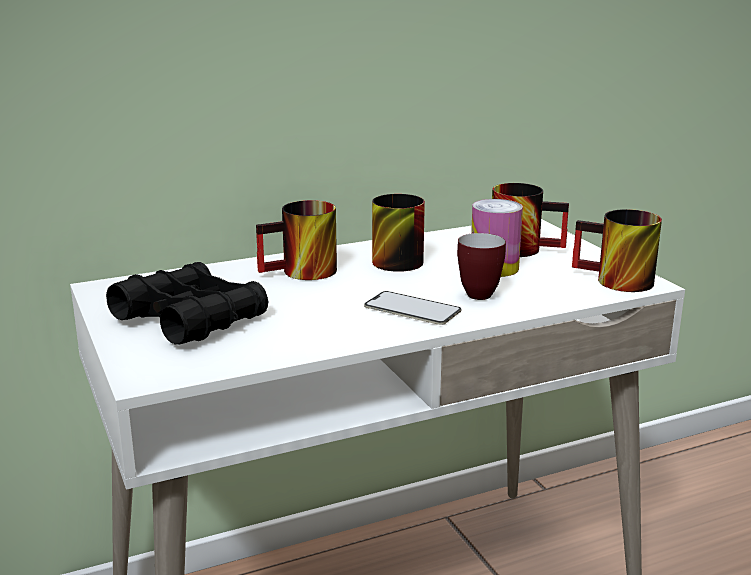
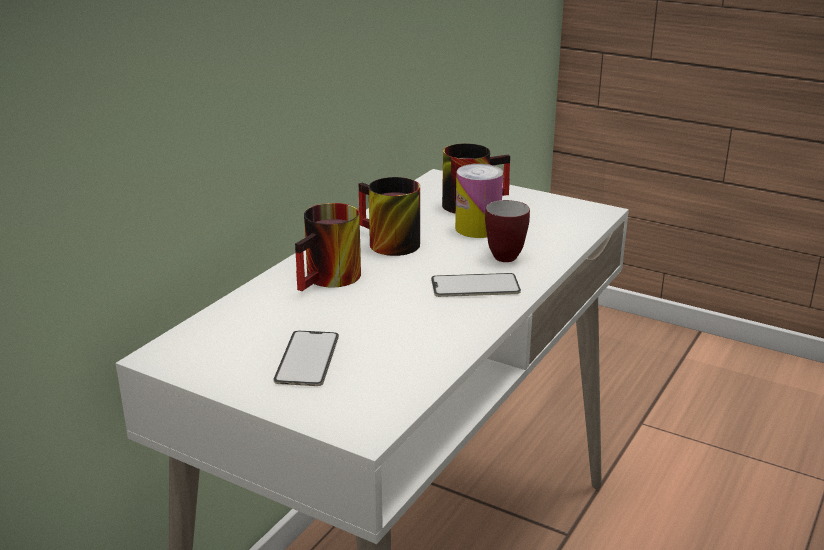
camera: 35 degrees left, 5 degrees up
black binoculars [106,262,268,345] -> phone [273,331,339,386]
mug [572,209,662,292] -> none

